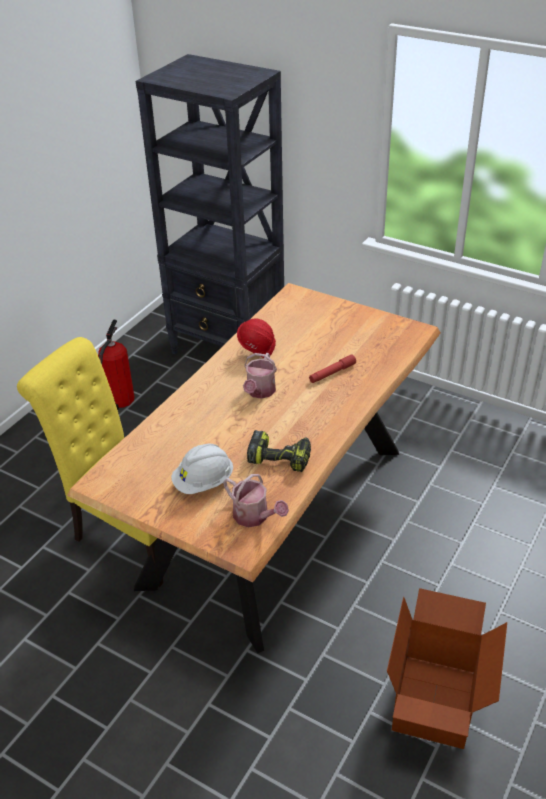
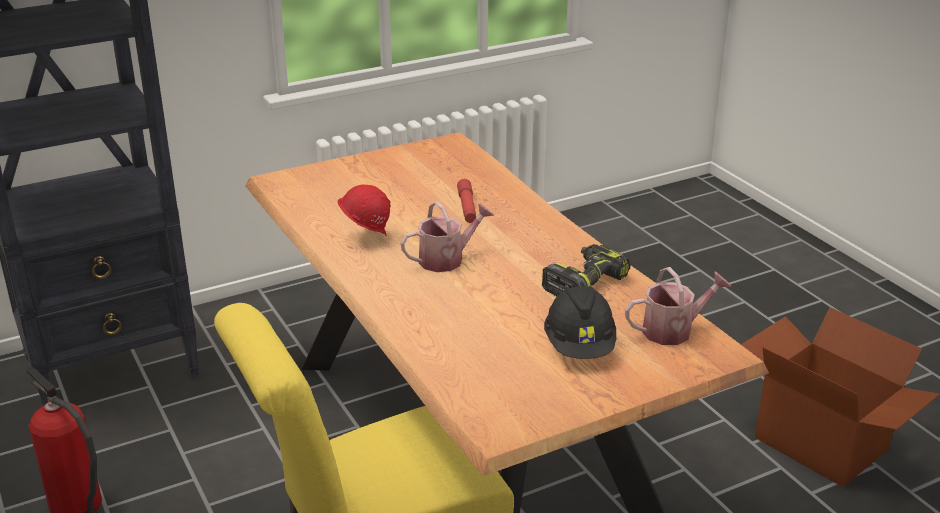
camera: 60 degrees left, 10 degrees down
white hard hat [171,444,233,494] -> black hard hat [544,286,616,359]
watering can [243,353,277,399] -> watering can turned 75 degrees counterclockwise [401,201,494,272]

